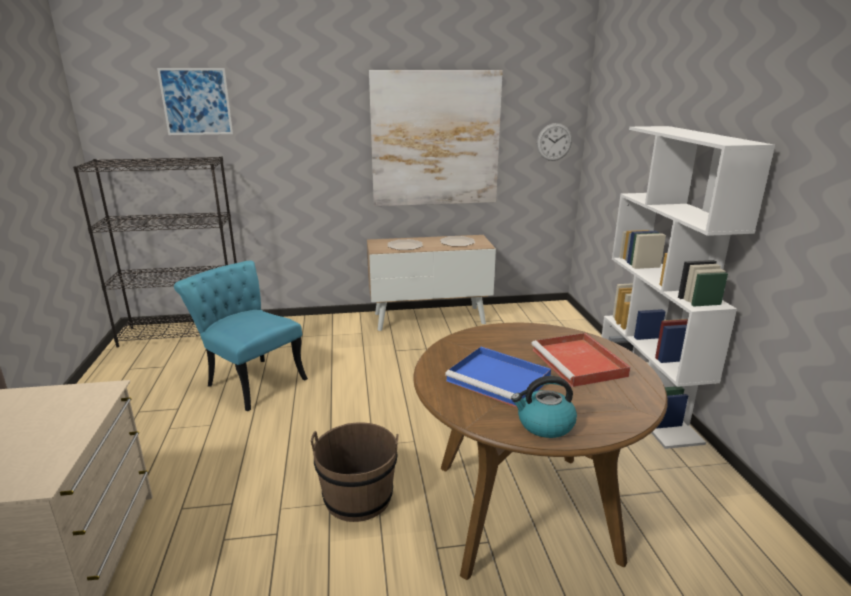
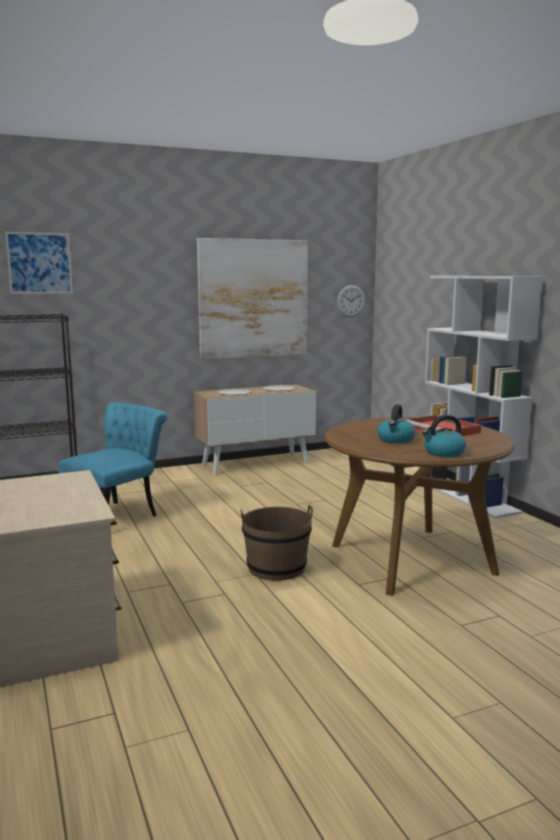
camera: 15 degrees left, 10 degrees down
turquoise chair [174,261,308,411] -> turquoise chair turned 105 degrees clockwise [58,402,168,516]
blue tray [445,347,551,408] -> kettle [377,404,415,443]

